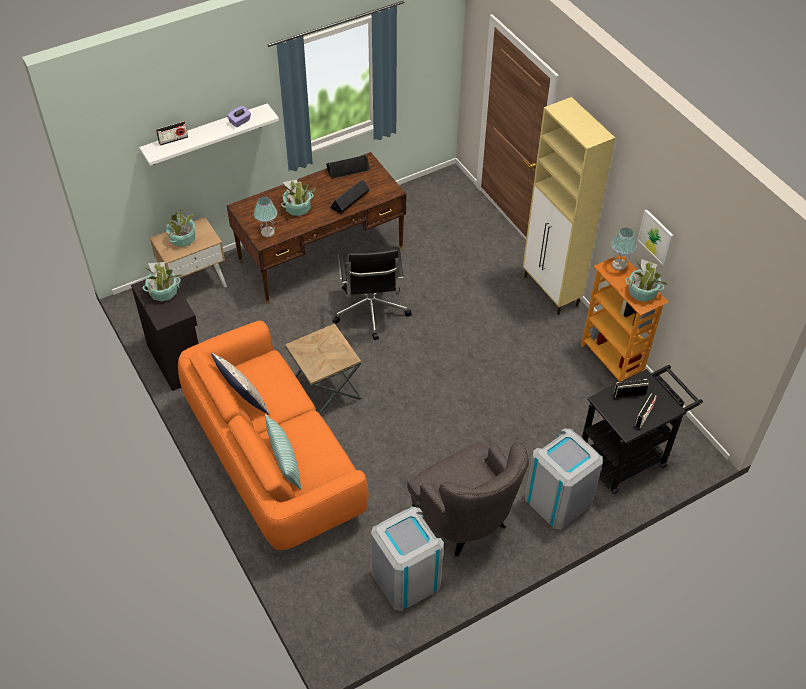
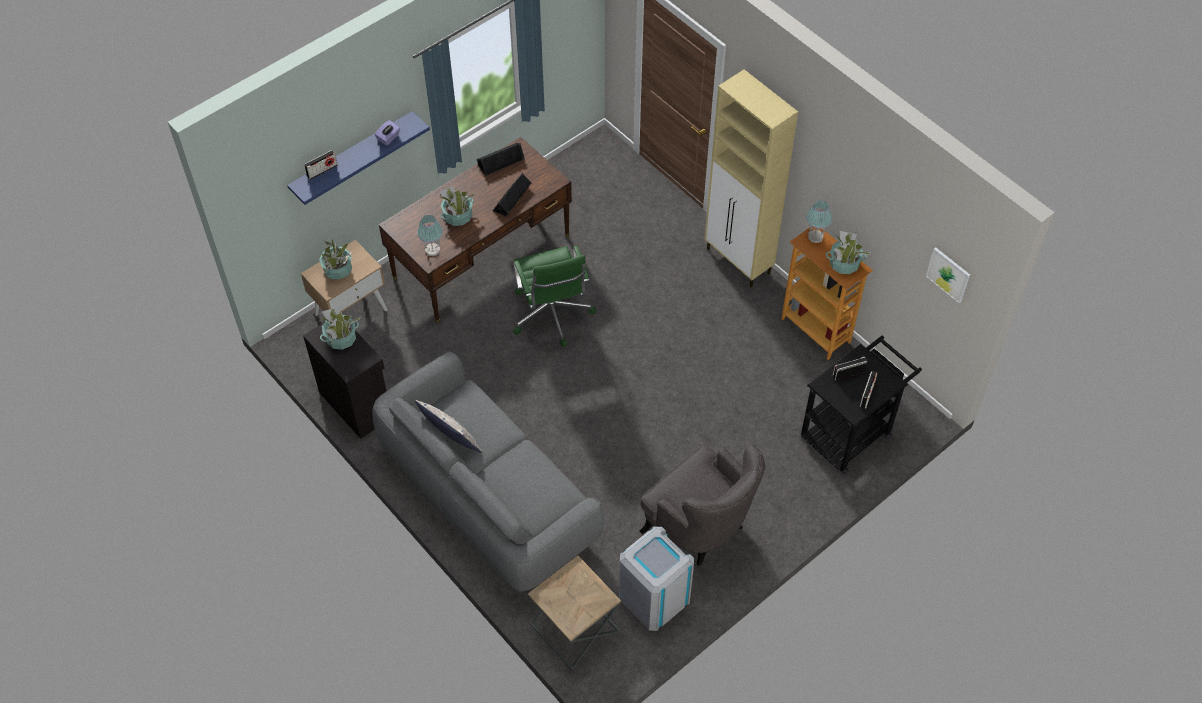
camera: 10 degrees left, 5 degrees up
white shelf [139,103,279,166] -> blue shelf [287,111,430,205]
orange sofa [178,321,369,550] -> grey sofa [372,352,604,592]
pillow [265,414,301,490] -> none
brown side table [285,323,363,415] -> brown side table moved to [528,555,621,670]
black office chair [333,247,412,340] -> green office chair [513,246,597,347]
grey trash can [525,428,603,530] -> none
picture [637,209,673,266] -> picture moved to [926,248,970,304]

